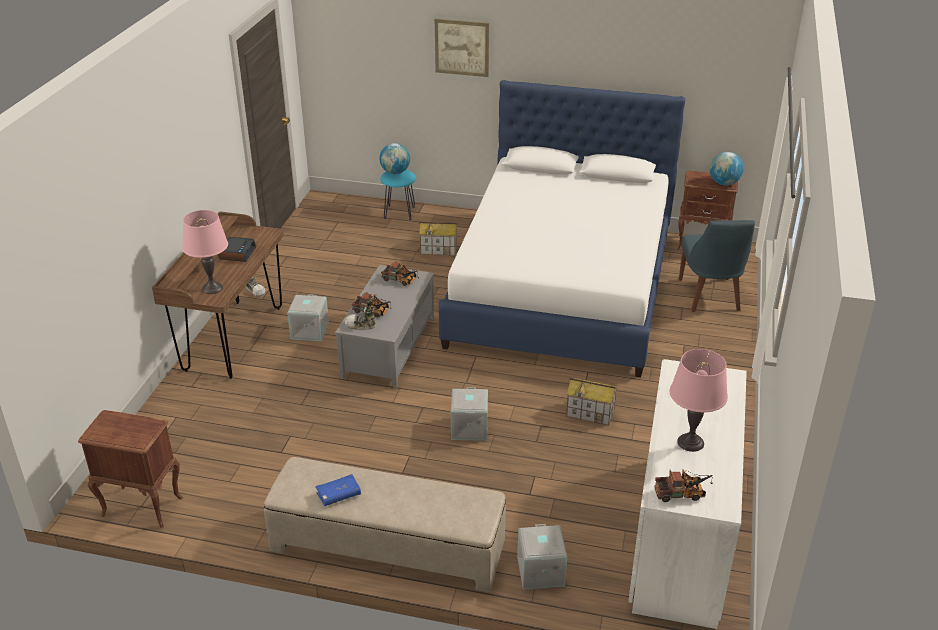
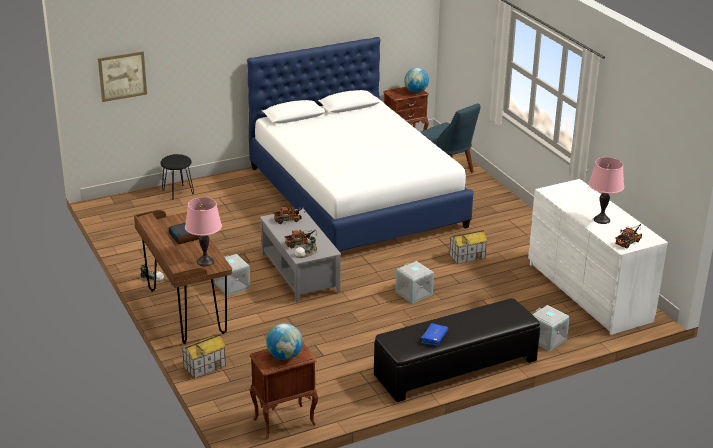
camera: 40 degrees left, 5 degrees down
beige bench [264,457,506,592] -> black bench [374,298,540,402]
globe [380,143,410,174] -> globe moved to [266,323,303,360]
turquoise stool [380,170,416,220] -> black stool [161,154,194,200]
toy house [419,222,457,256] -> toy house moved to [181,334,226,378]
picture [435,19,489,77] -> picture moved to [98,51,147,102]

